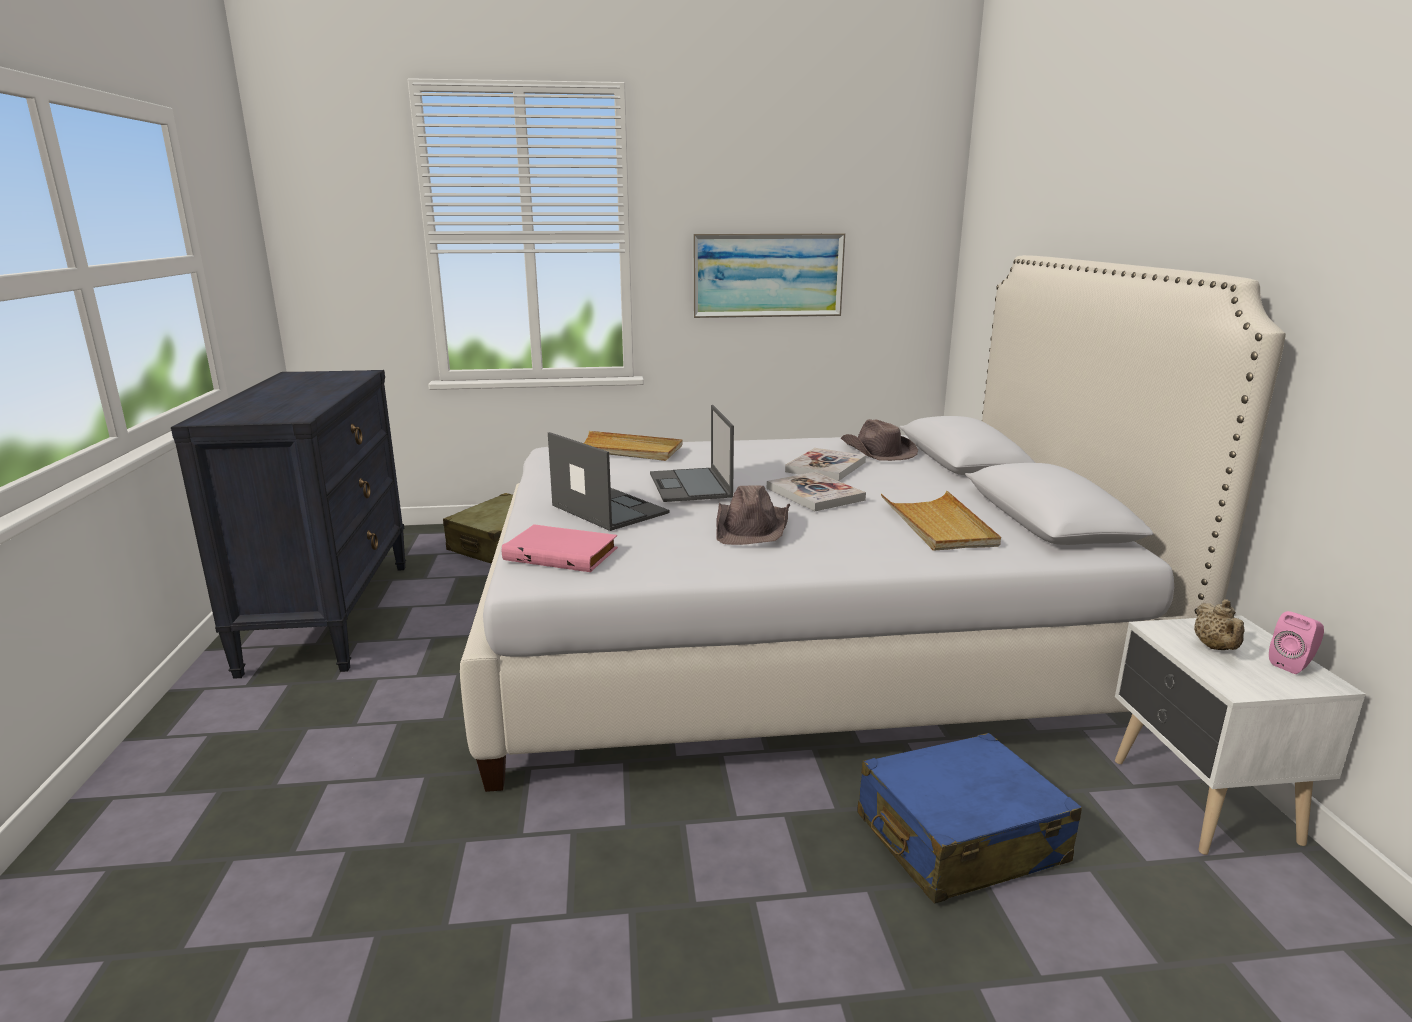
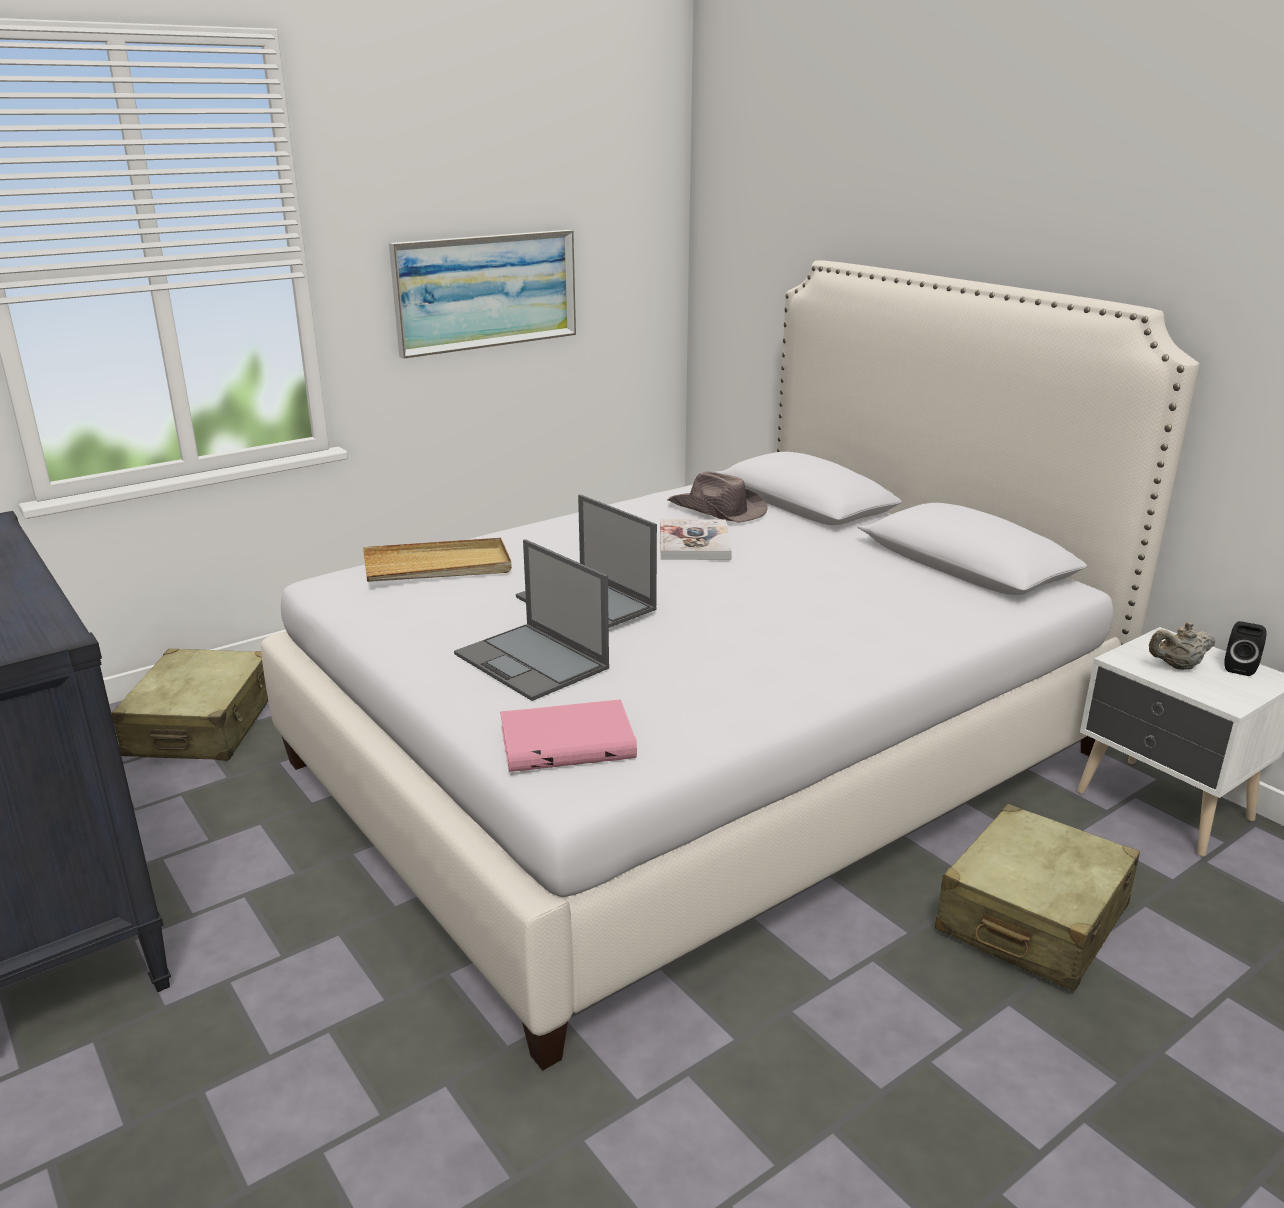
camera: 30 degrees left, 5 degrees up
laptop [548,432,670,531] -> laptop turned 150 degrees counterclockwise [454,539,609,701]
brown hat [716,485,790,545] -> none
book [767,472,866,511] -> none
blue suitcase [857,733,1082,904] -> beige suitcase [935,804,1140,991]
beige tray [881,491,1001,551] -> none
beige teapot [1194,599,1245,650] -> beige teapot turned 105 degrees clockwise [1149,622,1215,670]
pink speaker [1269,611,1324,674] -> black speaker [1224,621,1267,676]

